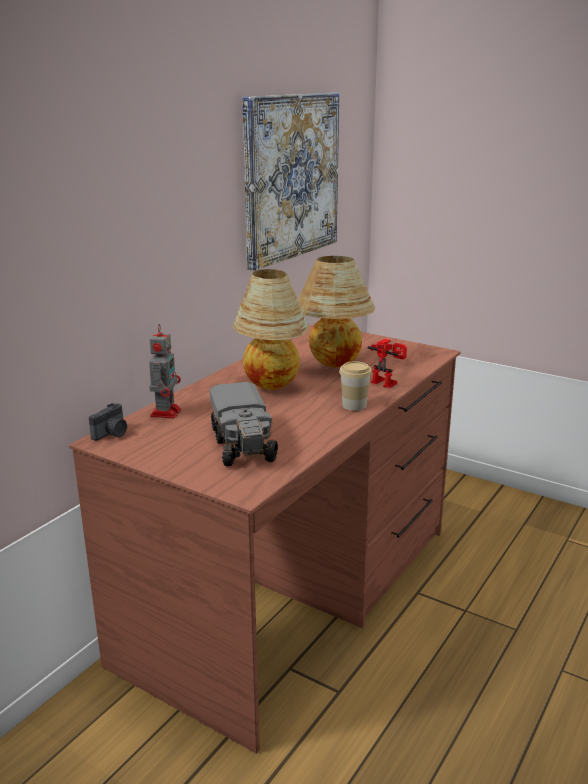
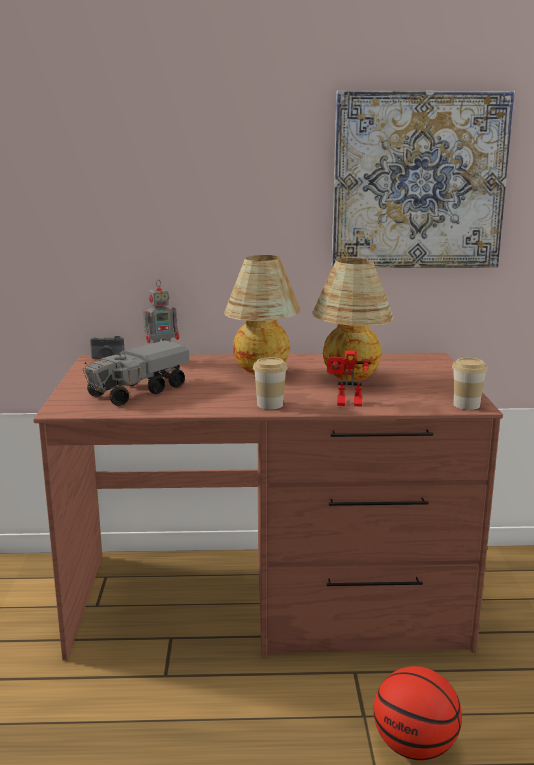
camera: 55 degrees right, 5 degrees down
toy robot [368,339,407,388] -> toy robot turned 90 degrees clockwise [327,350,370,407]
none -> basketball [374,666,462,761]
none -> cup [452,358,488,410]

